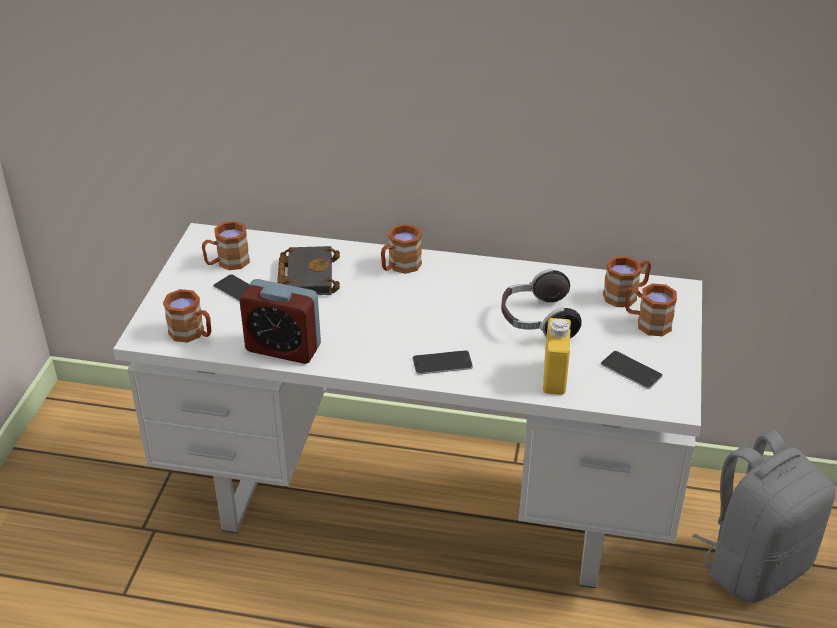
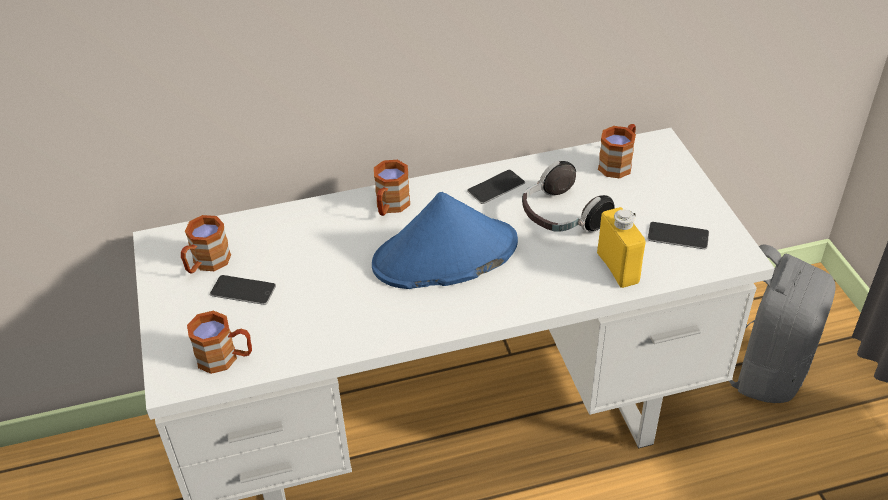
camera: 25 degrees left, 5 degrees up
alarm clock [239,279,321,364] -> none
black book [277,246,340,295] -> none
phone [412,350,473,375] -> phone moved to [467,170,525,204]
brown mug [625,283,677,336] -> none
none -> blue hat [372,192,518,289]

